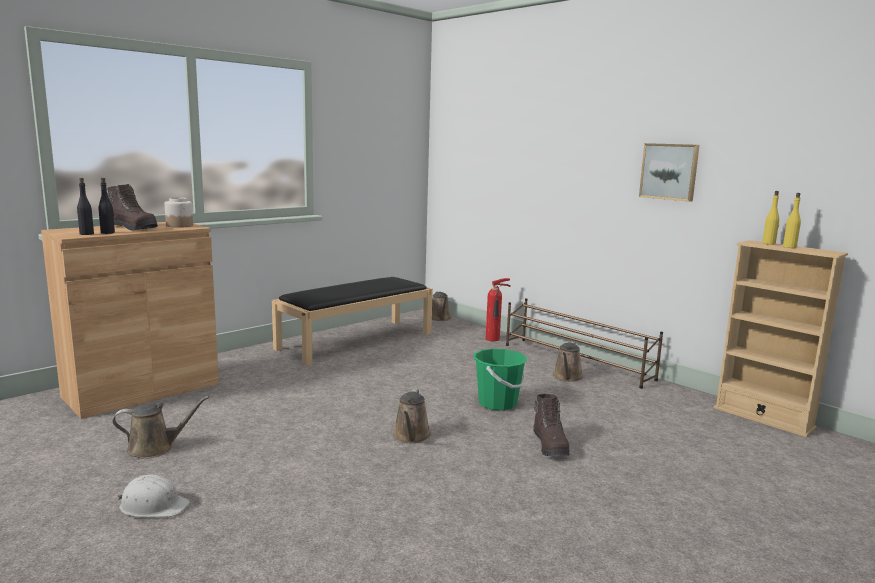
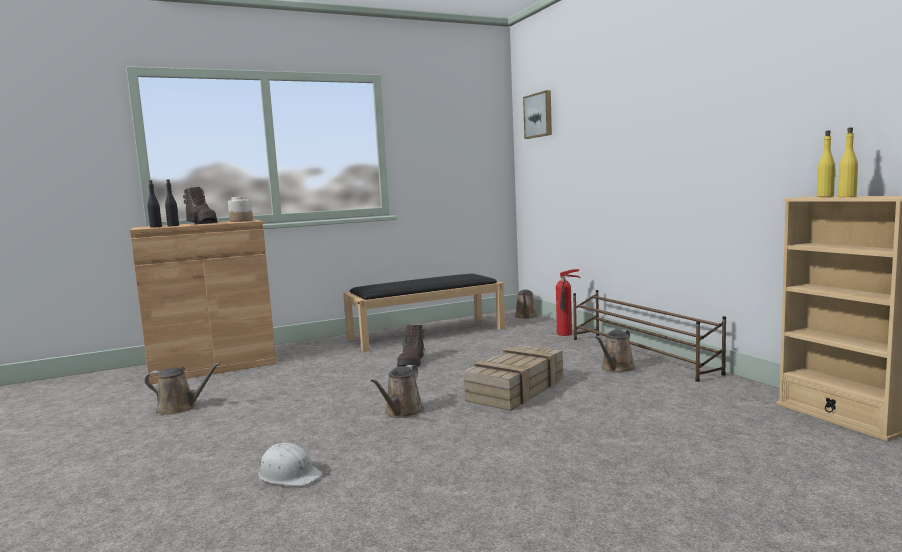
camera: 20 degrees right, 5 degrees down
white hard hat [118,475,190,517] -> white hard hat moved to [258,443,323,486]
green bucket [474,349,527,411] -> crate [464,345,563,411]
brown boot [533,394,570,456] -> brown boot moved to [397,325,426,367]
picture [639,143,700,202] -> picture moved to [523,90,552,139]

